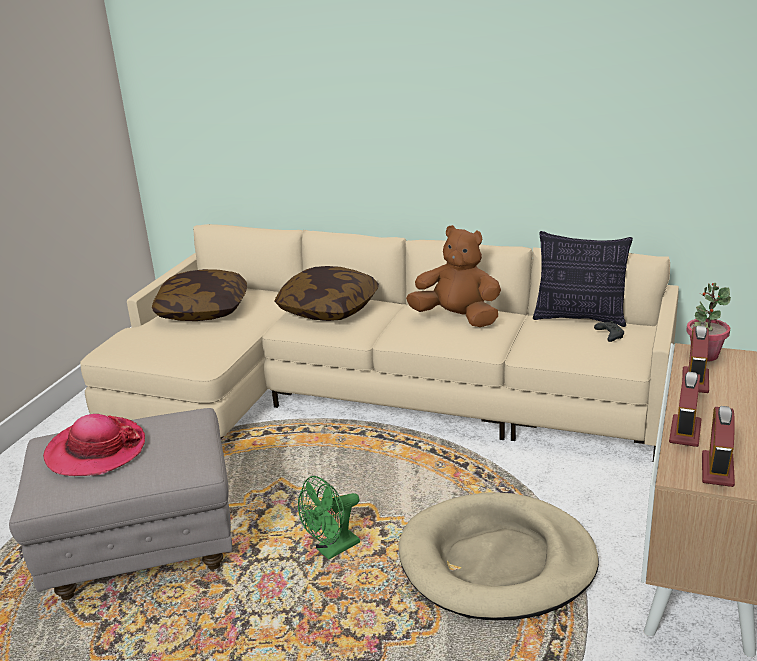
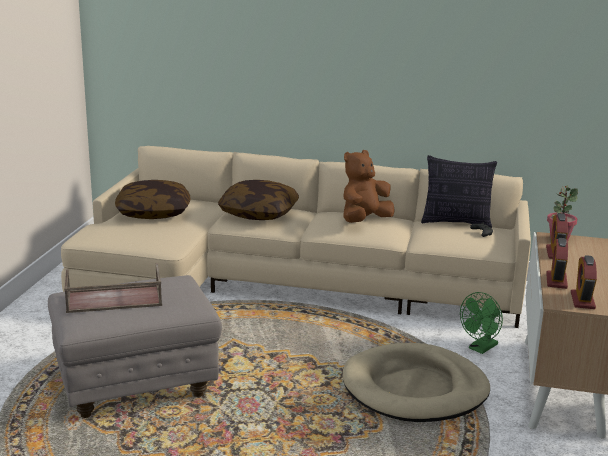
camera: 10 degrees left, 5 degrees down
hat [43,414,145,476] -> brown tray [64,263,162,313]
green fan [298,476,360,560] -> green fan moved to [460,292,503,354]
brown plush toy [406,225,501,327] -> brown plush toy turned 60 degrees counterclockwise [343,150,395,223]

